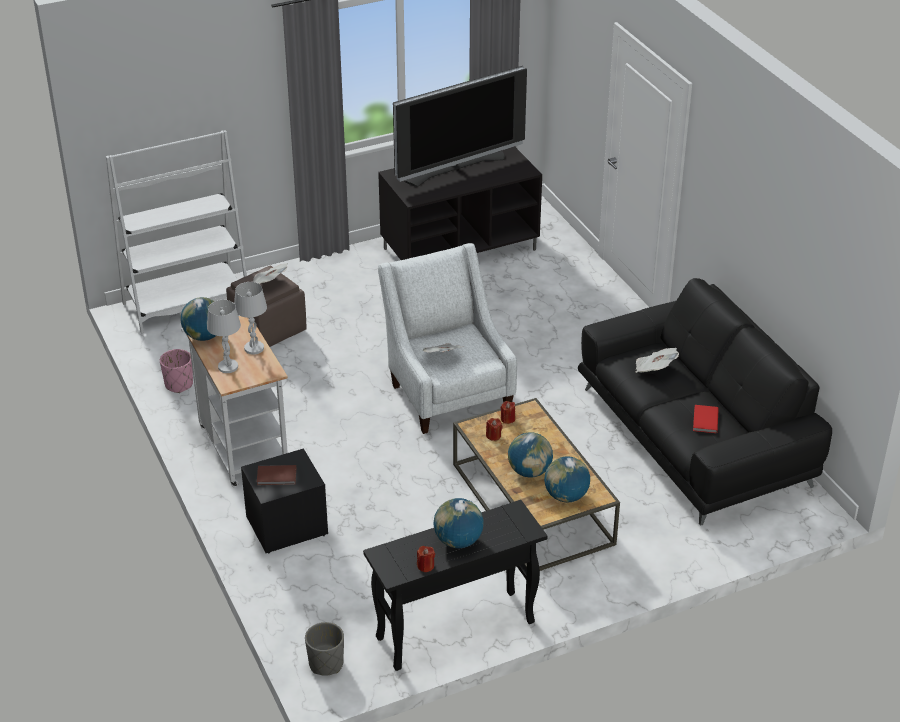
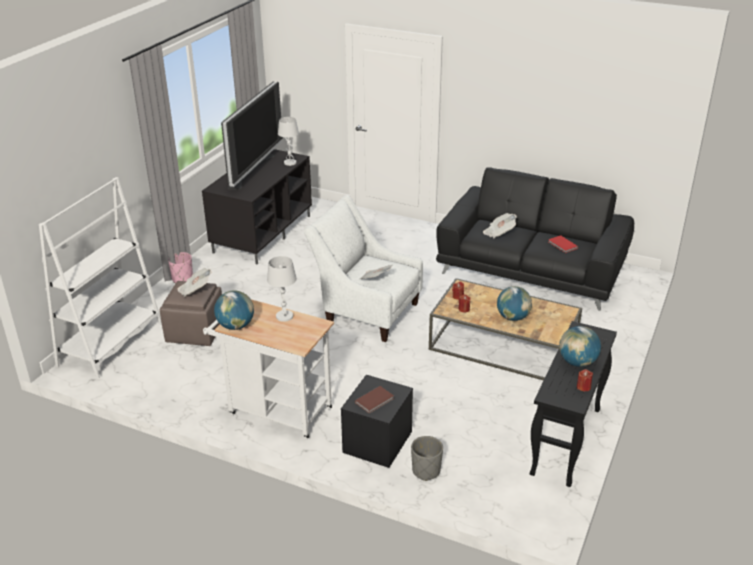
camera: 40 degrees left, 5 degrees down
pink planter [160,349,193,393] -> pink planter moved to [168,252,193,283]
white table lamp [207,300,241,373] -> white table lamp moved to [278,117,299,166]
grey planter [305,622,344,676] -> grey planter moved to [411,436,443,481]
globe [544,456,590,502] -> none

